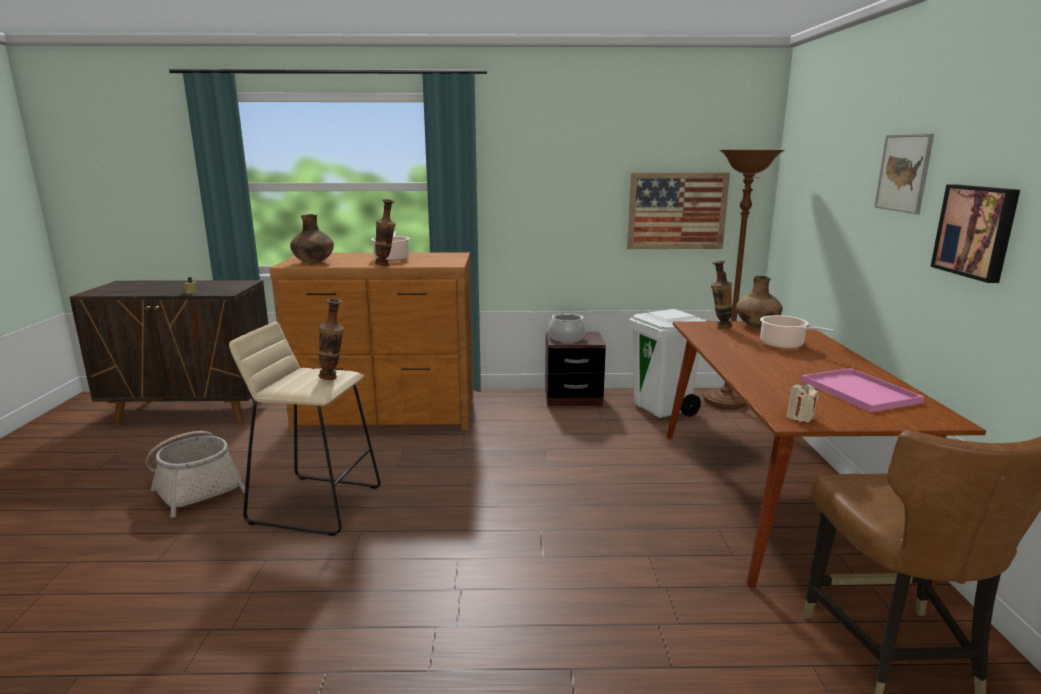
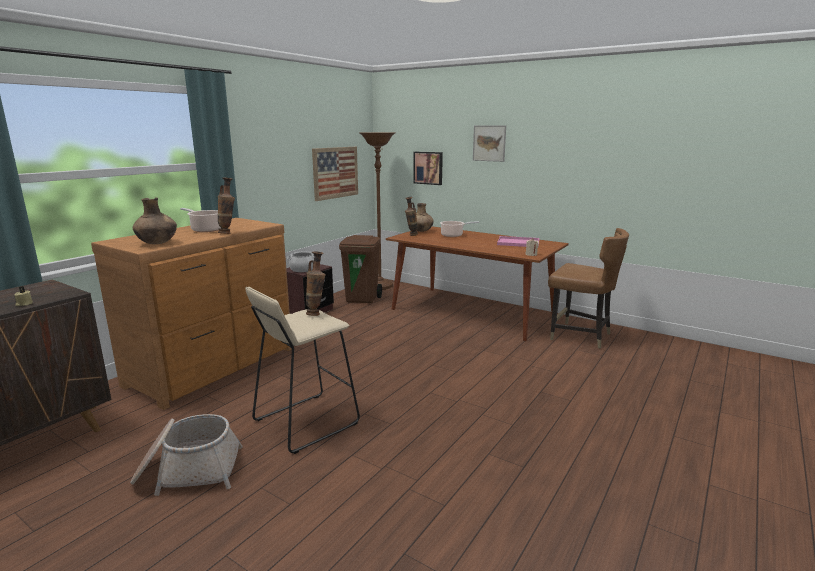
camera: 55 degrees left, 0 degrees up
white trash can [629,309,708,418] -> brown trash can [339,235,382,303]
picture [930,184,1020,283] -> picture moved to [413,152,443,185]

